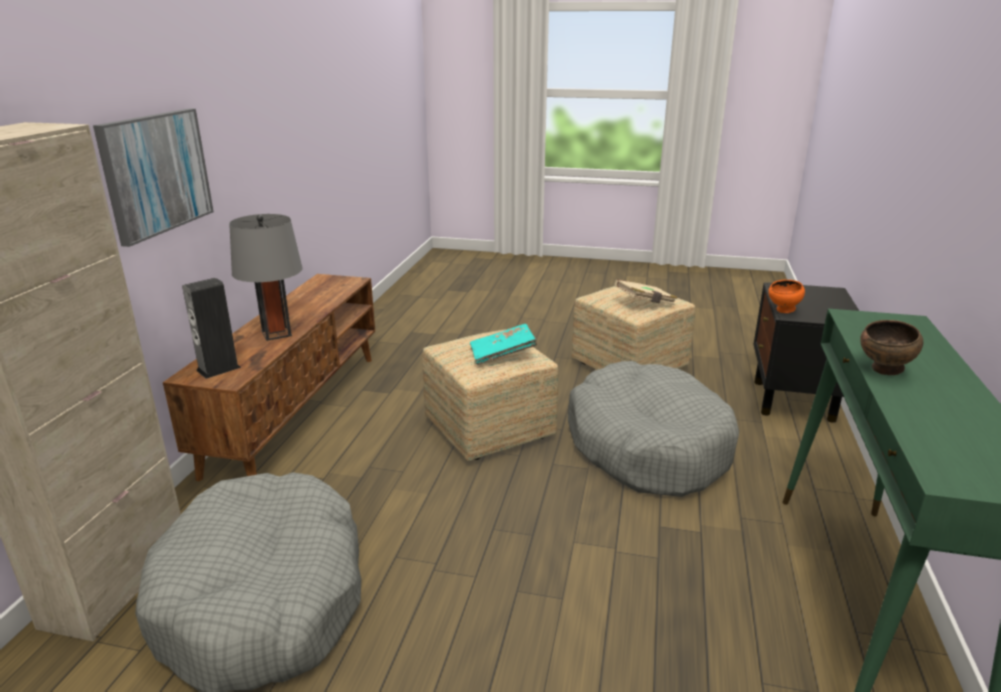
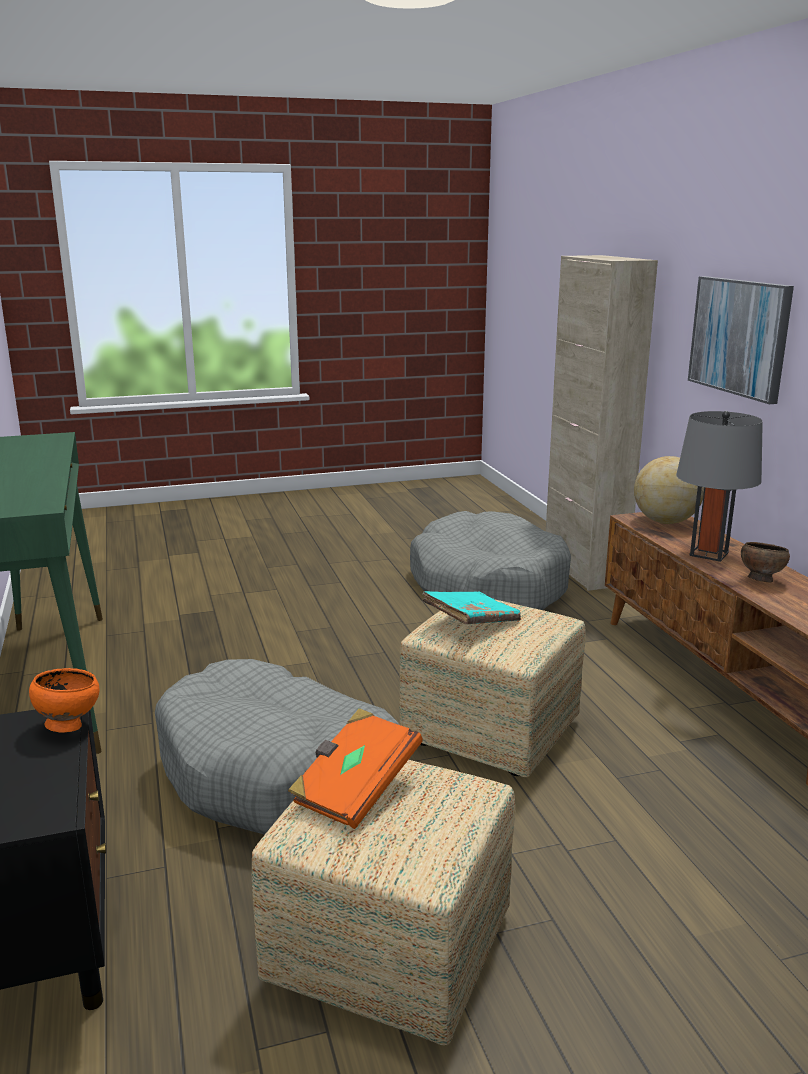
camera: 150 degrees right, 5 degrees down
speaker [182,278,241,379] -> globe [634,456,704,524]
beige book [614,280,677,305] -> orange book [288,708,423,829]
brown bowl [860,320,923,375] -> brown bowl moved to [741,542,790,582]

